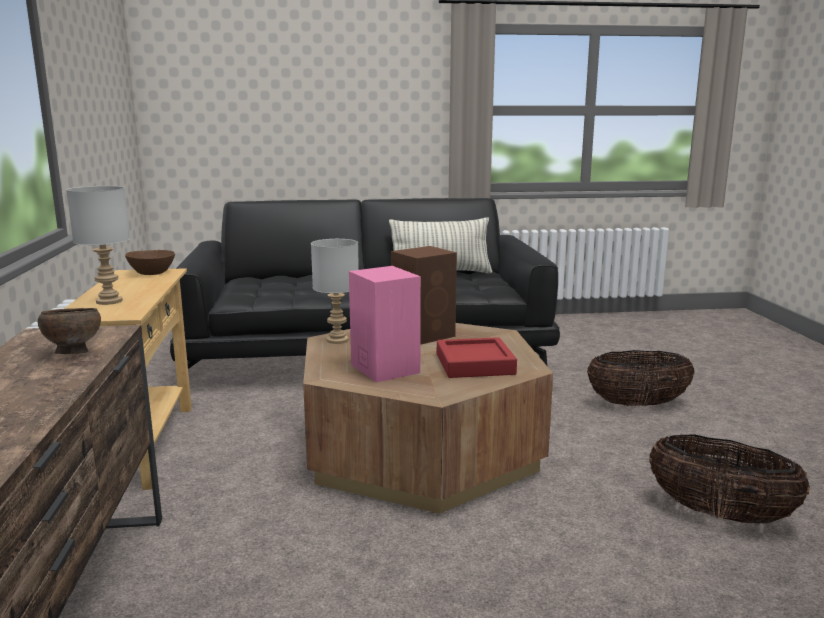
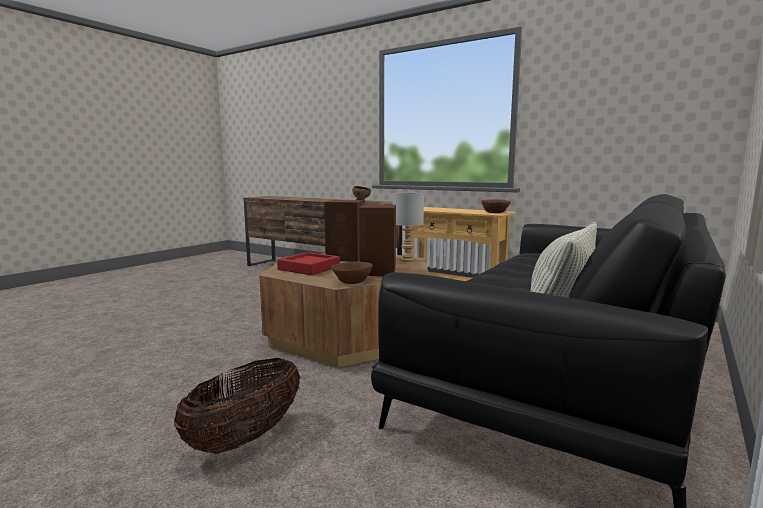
camera: 130 degrees right, 5 degrees down
grey table lamp [66,186,130,305] -> none
pink speaker [349,266,421,382] -> brown speaker [324,200,363,262]
basket [649,435,810,524] -> none
none -> brown bowl [332,262,373,284]

